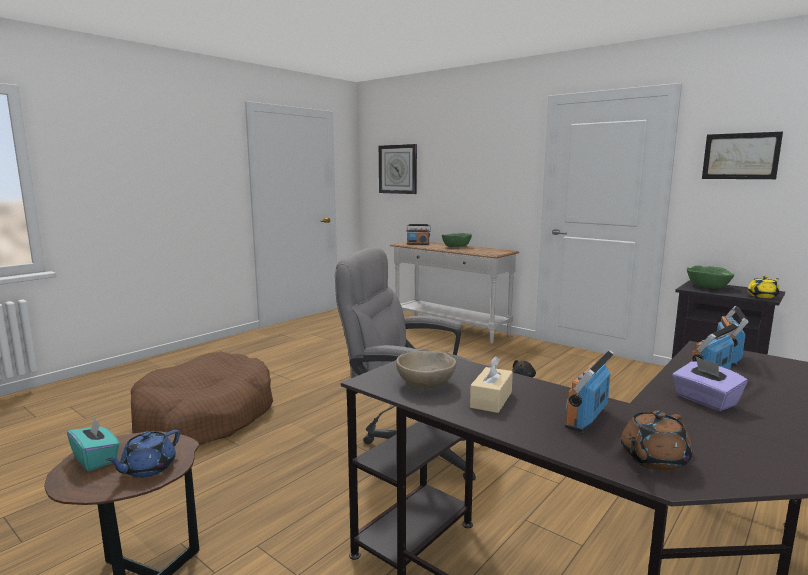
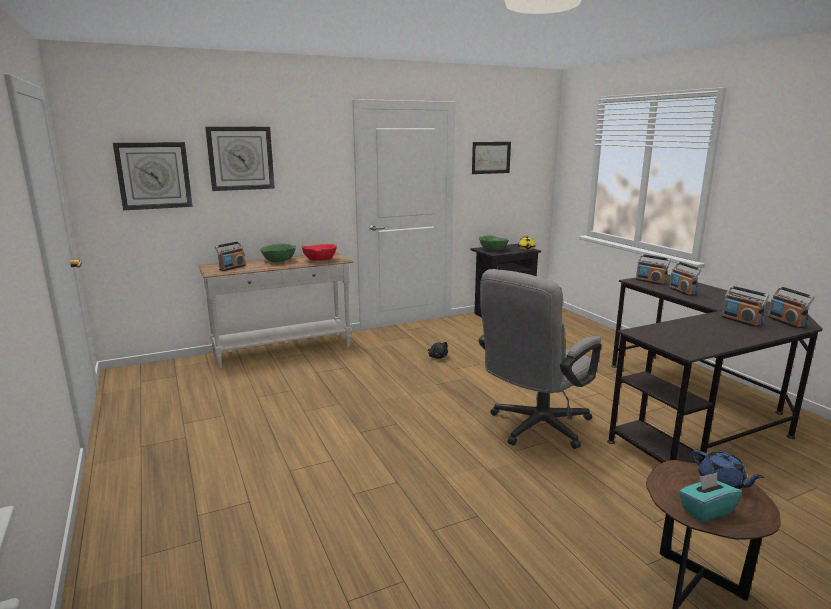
camera: 65 degrees left, 5 degrees up
brown dog bed [131,351,273,445] -> none
beige bowl [396,351,456,389] -> none
beige tissue box [470,356,513,413] -> none
brown teapot [621,411,693,471] -> radio [767,286,815,328]
purple tissue box [672,357,747,411] -> none
none -> wall clock [205,126,275,191]
none -> red bowl [302,244,337,260]

